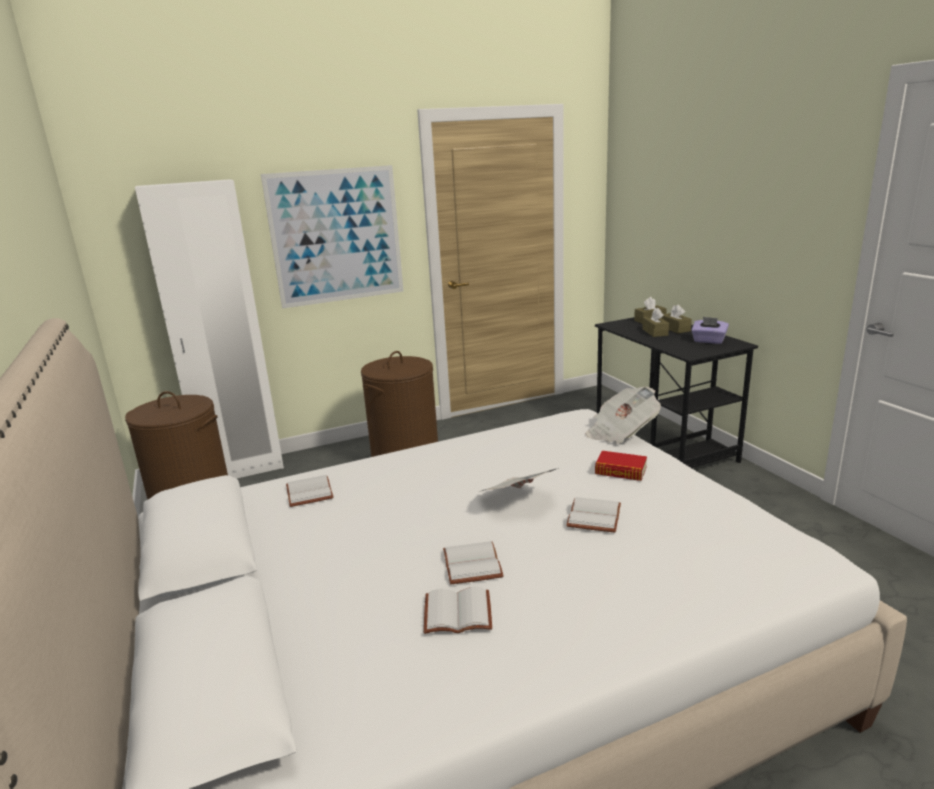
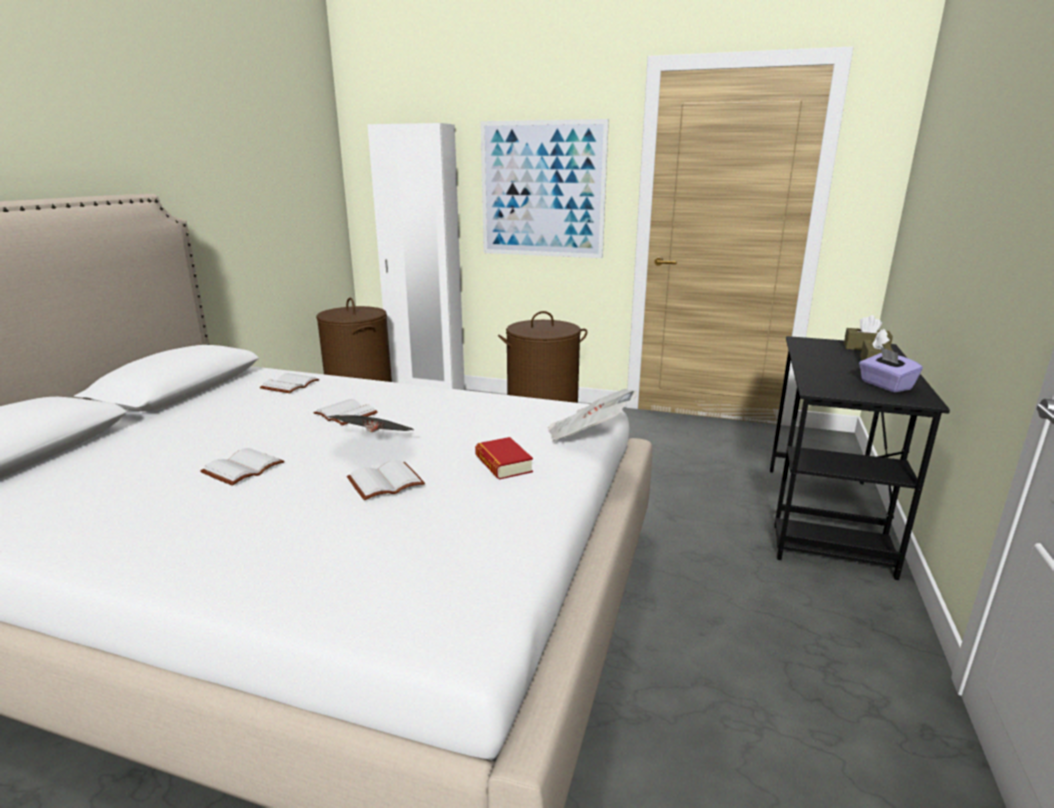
camera: 40 degrees right, 0 degrees up
white book [424,587,492,634] -> white book moved to [313,399,378,426]
brown tissue box [642,308,669,337] -> none

